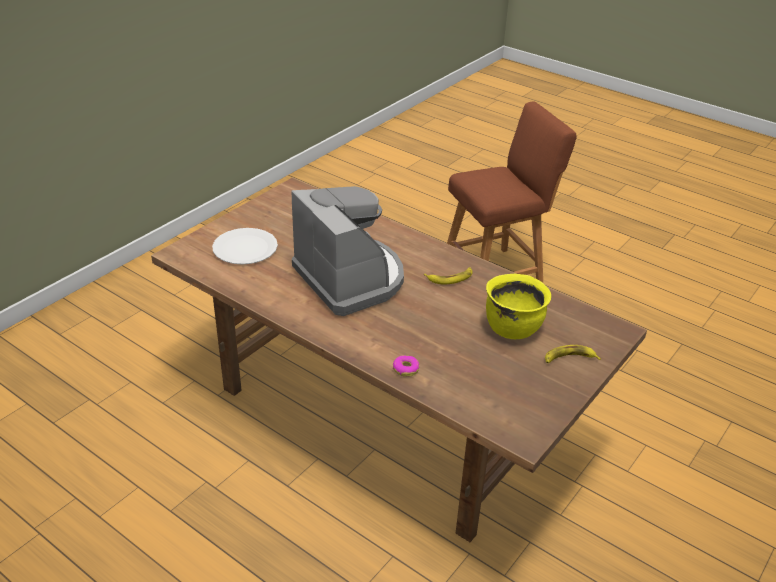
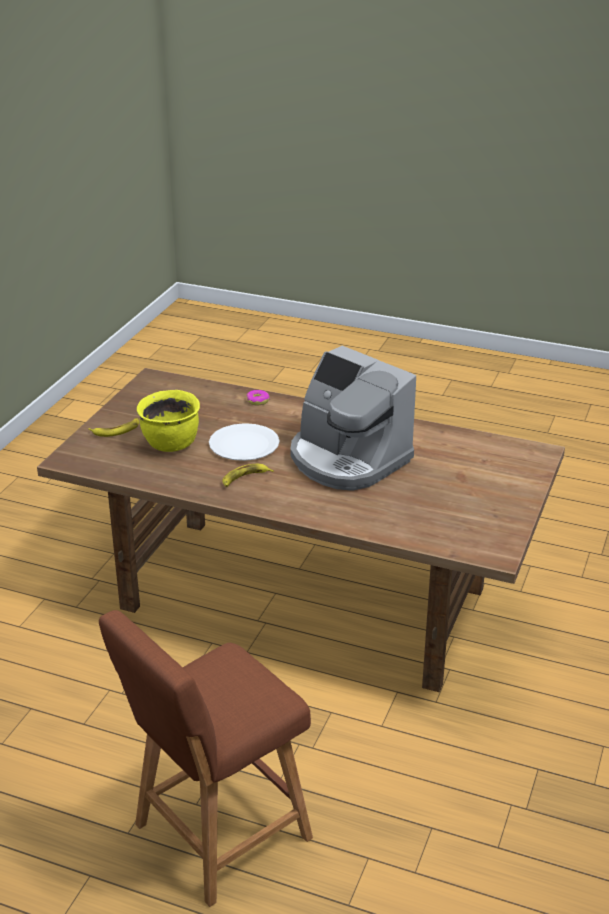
camera: 165 degrees right, 5 degrees down
white plate [212,228,278,265] -> white plate moved to [209,423,280,461]

